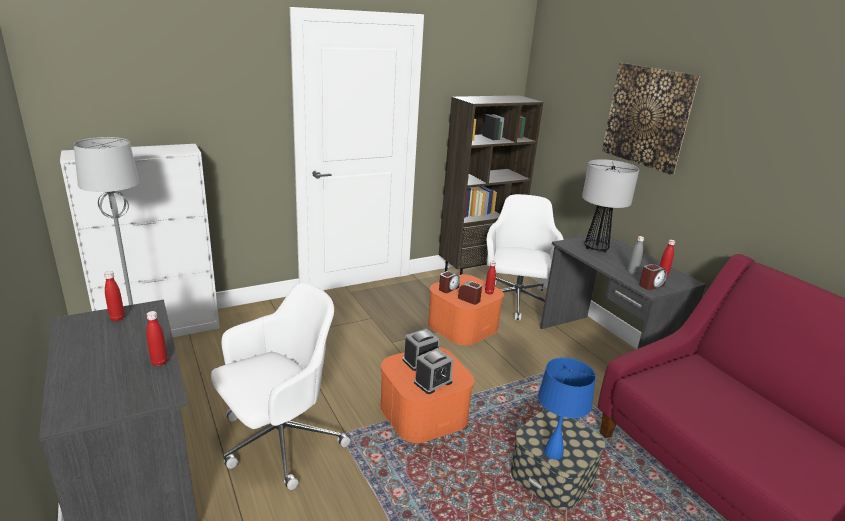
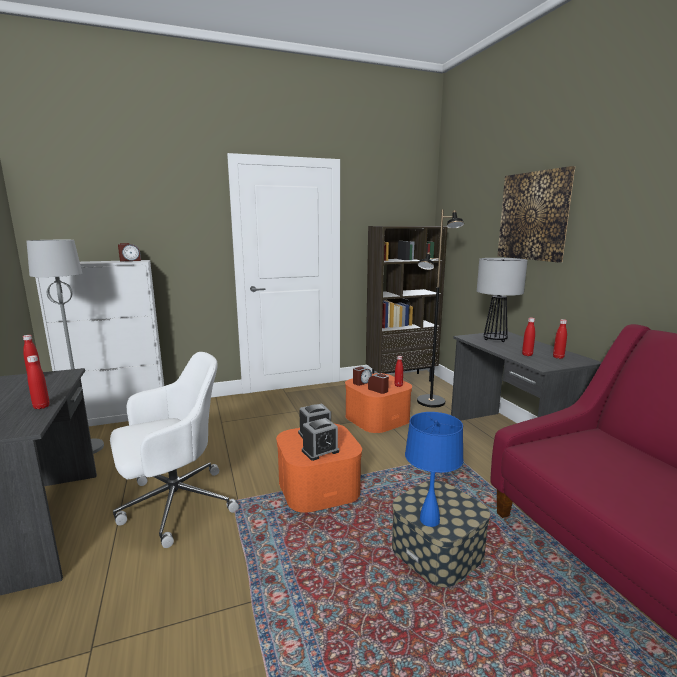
camera: 10 degrees right, 10 degrees down
white office chair [487,194,564,321] -> black floor lamp [417,210,464,407]
grey bottle [628,236,644,275] -> red bottle [522,318,535,356]
alarm clock [639,264,667,290] -> alarm clock moved to [118,243,141,261]

